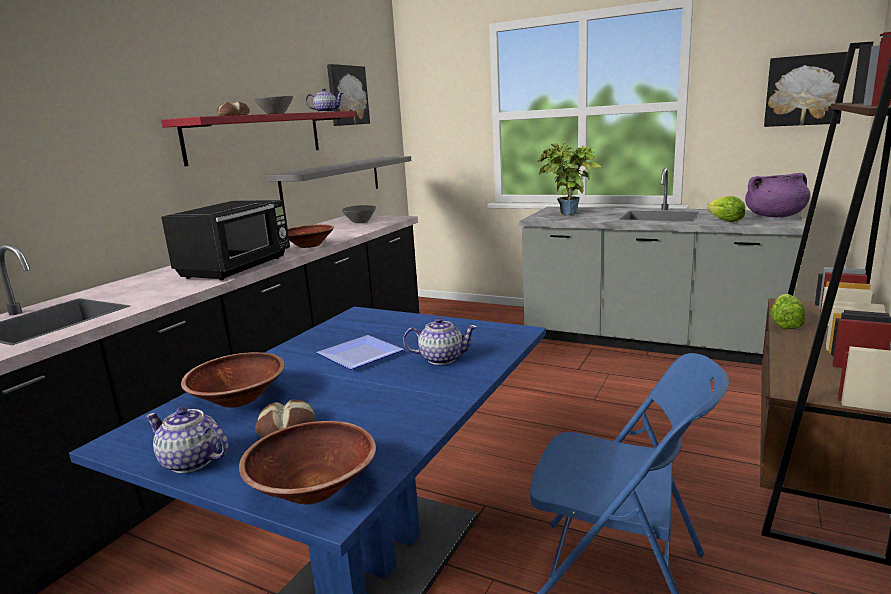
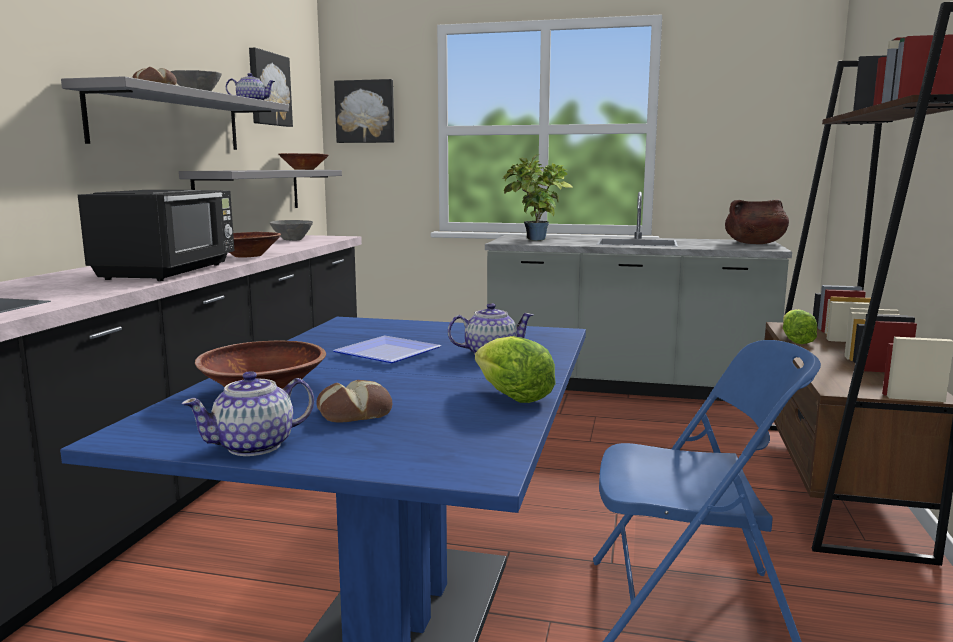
camera: 15 degrees left, 5 degrees down
teapot [145,407,228,473] -> teapot turned 45 degrees counterclockwise [181,371,314,456]
red shelf [161,111,356,166] -> grey shelf [61,76,289,150]
brown bowl [239,421,376,504] -> brown bowl moved to [279,153,329,170]
lettuce [707,196,745,222] -> lettuce moved to [475,336,556,403]
purple cooking pot [745,173,811,217] -> brown cooking pot [725,199,789,244]
picture [764,52,848,127] -> picture moved to [334,79,394,143]

